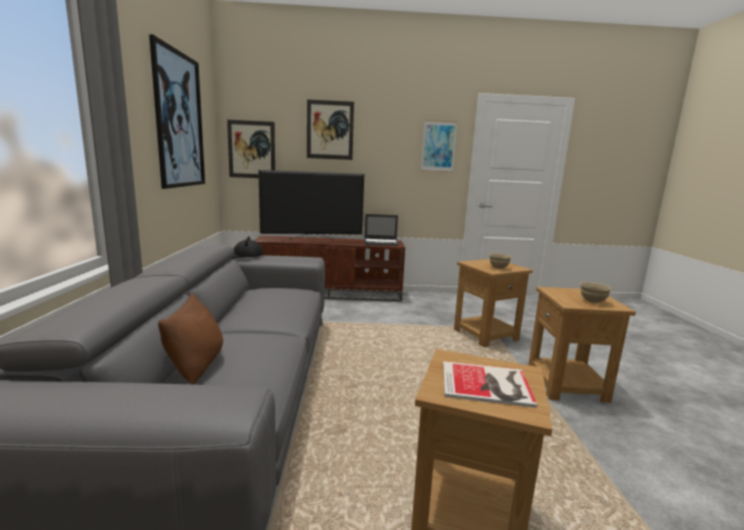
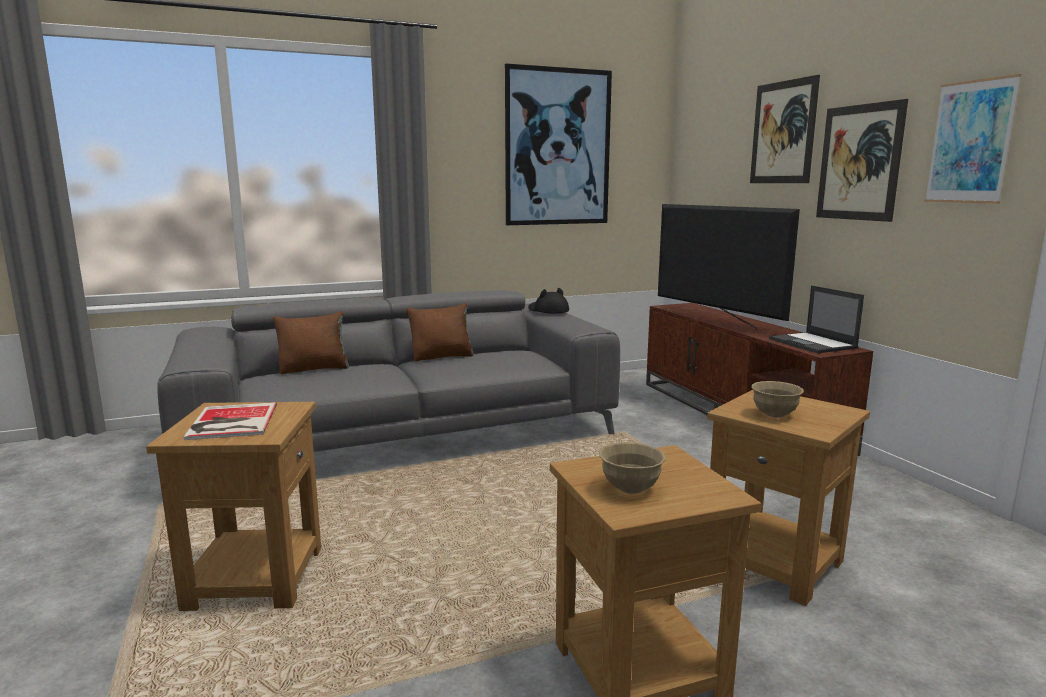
camera: 70 degrees right, 0 degrees up
picture [227,120,275,178] -> picture moved to [816,99,908,222]
none -> brown pillow [406,303,474,362]

